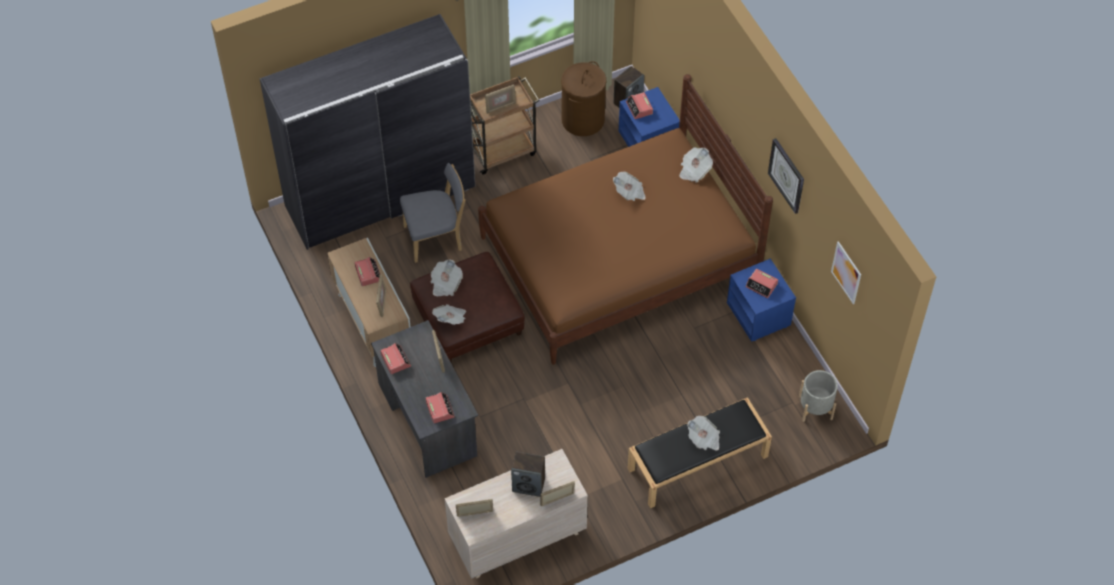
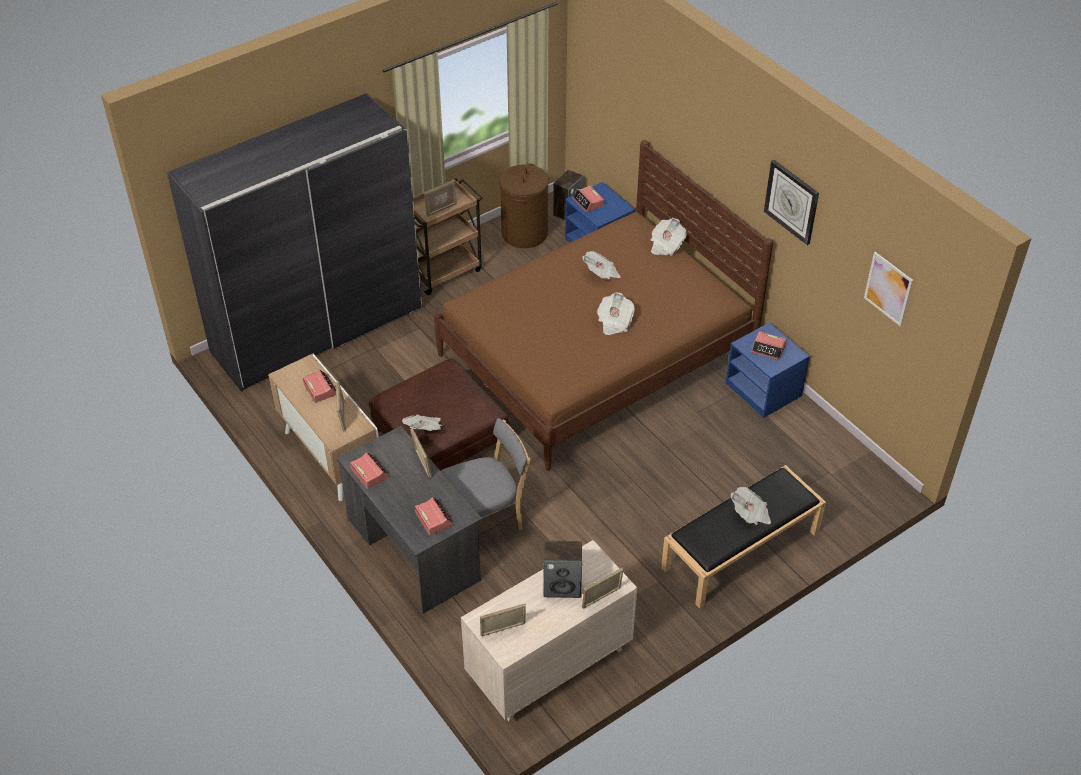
camera: 10 degrees left, 10 degrees down
grey chair [400,163,466,263] -> grey chair moved to [441,418,530,530]
newspaper [431,259,463,296] -> newspaper moved to [597,292,635,335]
grey planter [799,370,838,422] -> none

